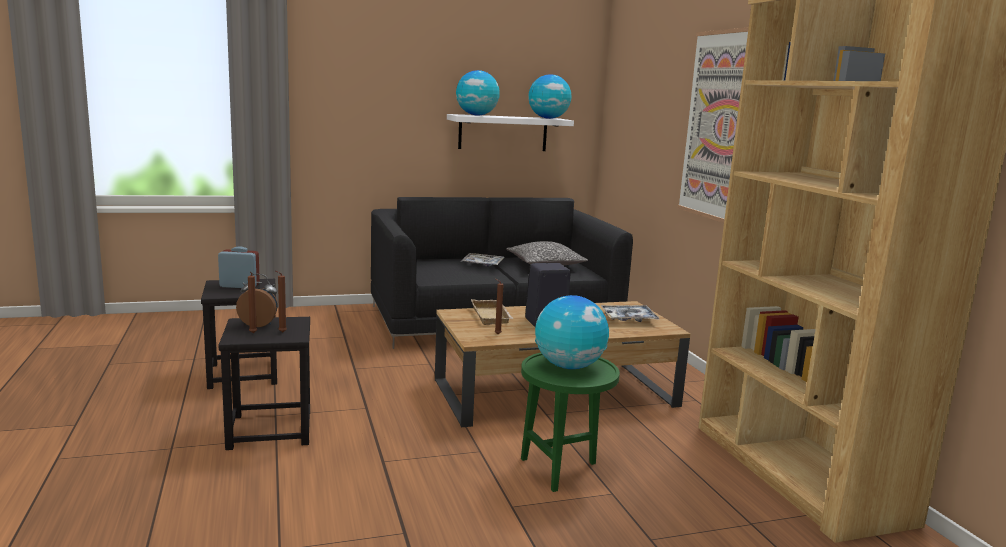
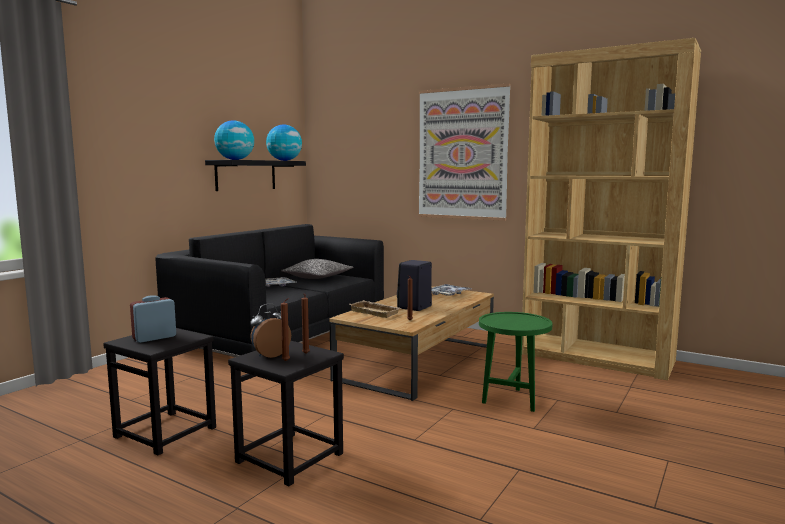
camera: 40 degrees left, 5 degrees down
white shelf [447,114,574,151] -> black shelf [205,160,306,191]
globe [535,295,609,369] -> none

